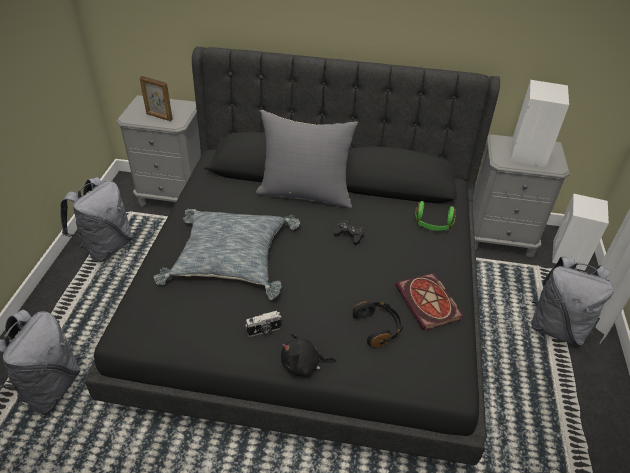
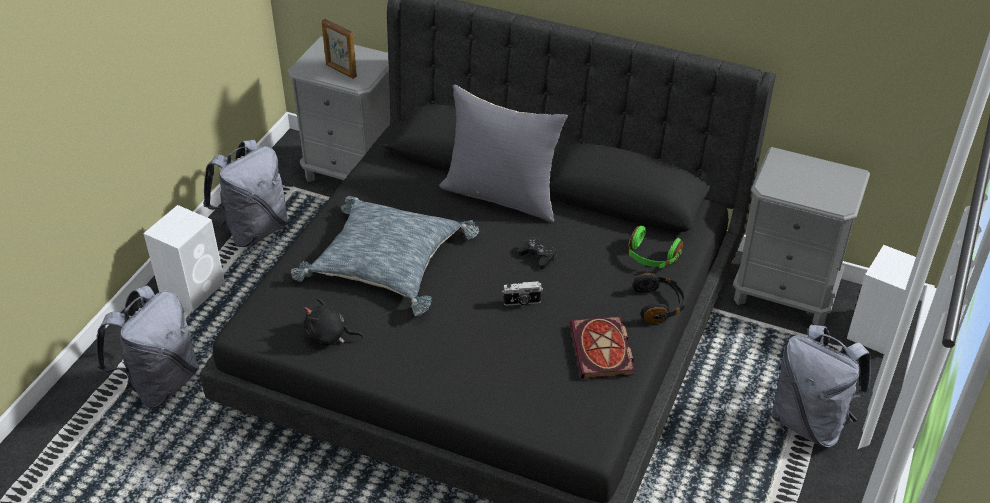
camera: 15 degrees right, 0 degrees up
camera [245,311,282,337] -> camera moved to [502,281,543,306]
black plush toy [281,333,336,376] -> black plush toy moved to [304,298,364,346]
black headphones [353,301,403,348] -> black headphones moved to [633,273,685,323]
white speaker [510,80,569,167] -> white speaker moved to [143,205,225,312]

